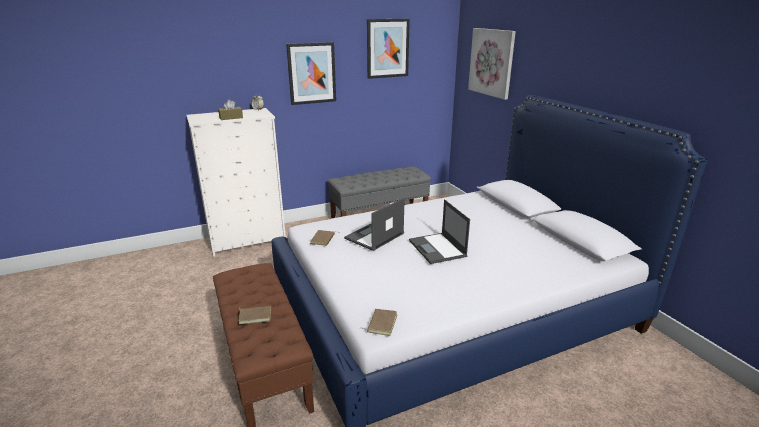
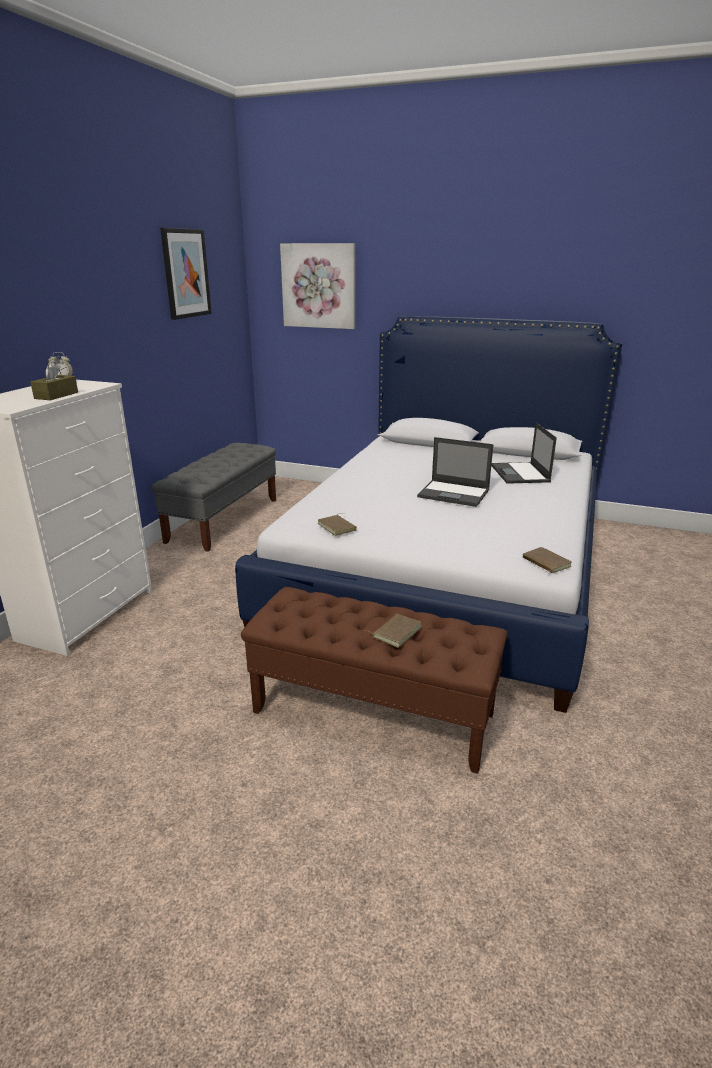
camera: 45 degrees left, 0 degrees up
picture [286,42,336,105] -> none
laptop [344,198,405,251] -> laptop moved to [491,422,557,484]

